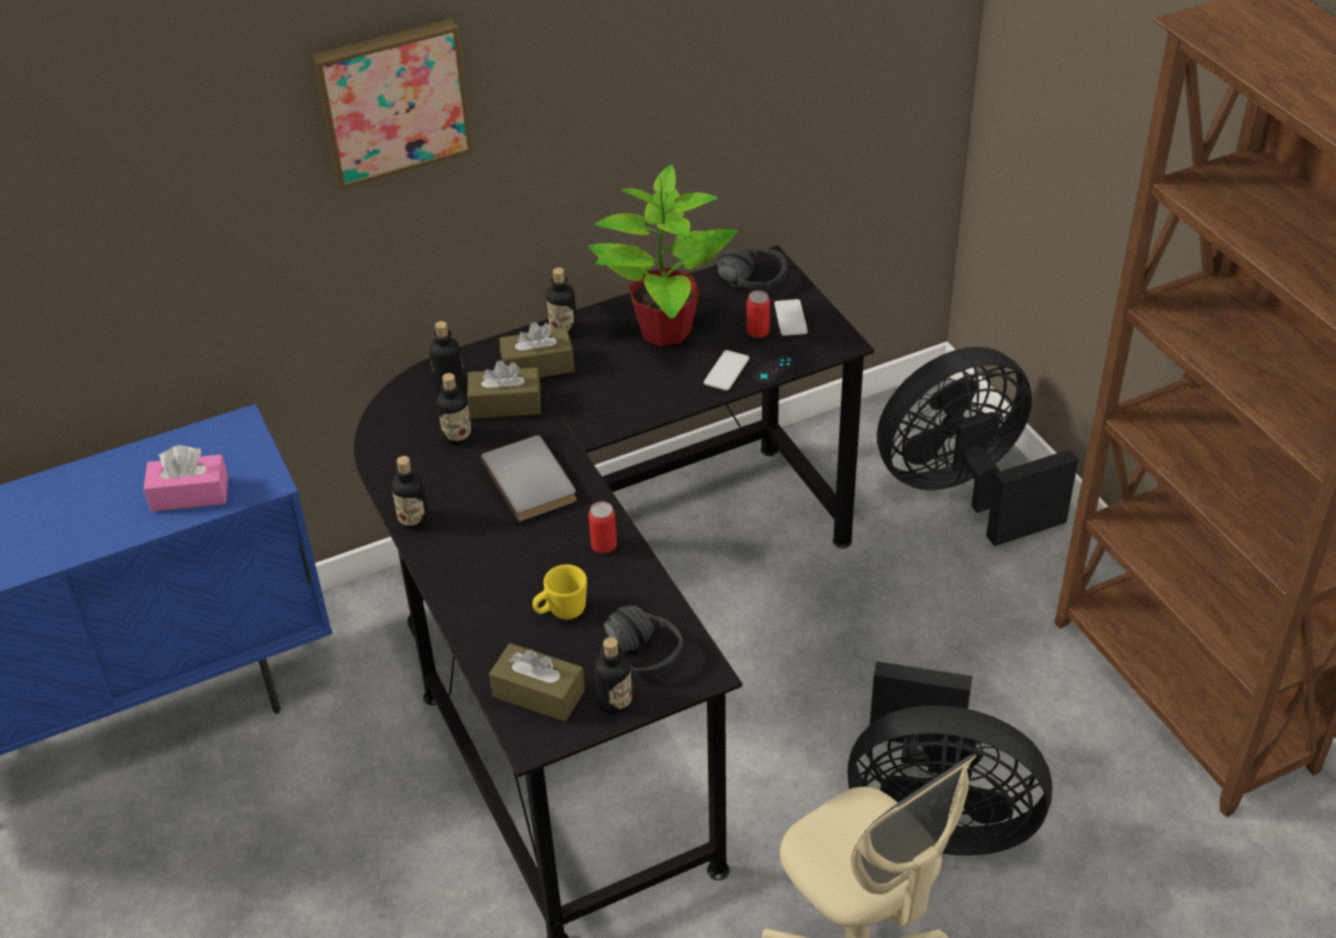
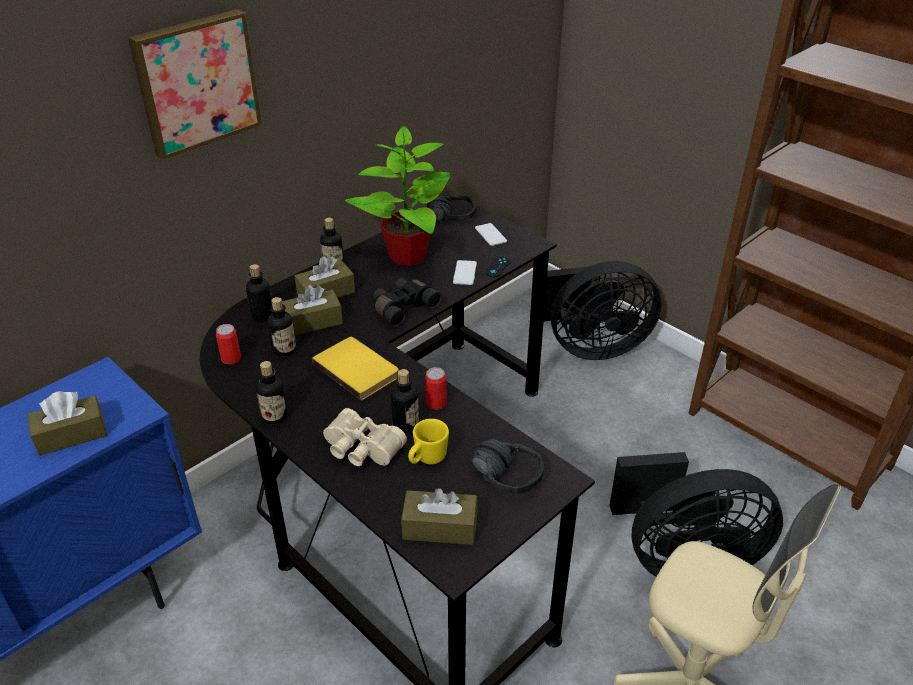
camera: 20 degrees left, 5 degrees down
pink tissue box [144,445,228,511] -> brown tissue box [28,391,107,456]
grey book [481,435,576,522] -> yellow book [312,337,399,401]
bottle [594,637,632,714] -> bottle moved to [391,369,419,433]
can [746,290,770,338] -> can moved to [216,324,241,364]
black fan [877,347,1078,546] -> black fan turned 150 degrees counterclockwise [544,261,662,360]
none -> beige binoculars [323,408,407,466]
none -> black binoculars [372,278,442,326]

